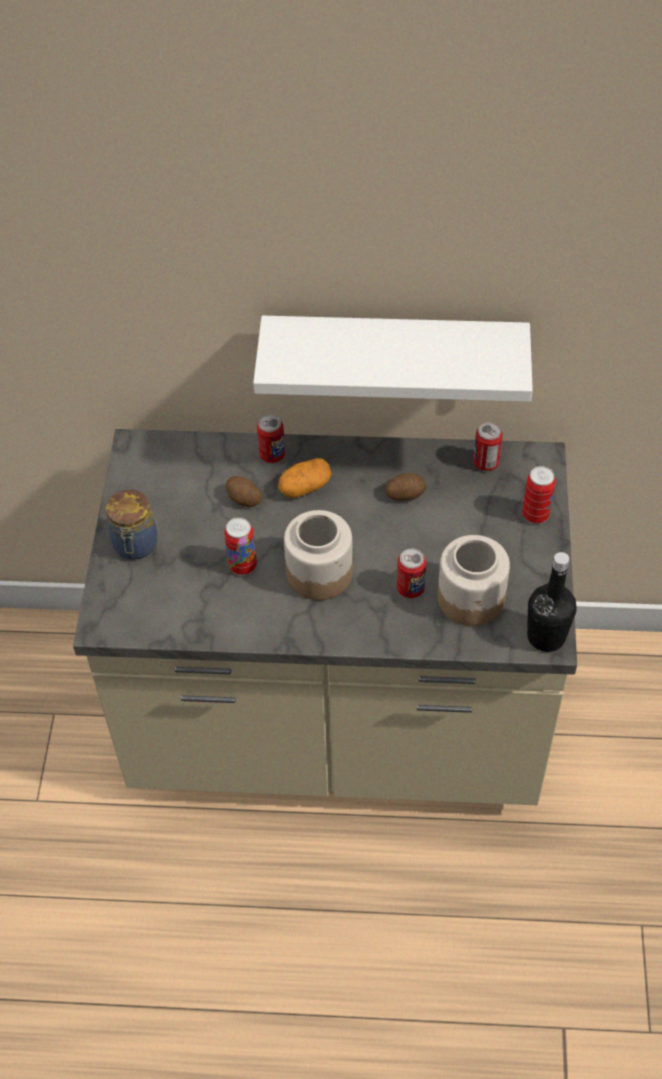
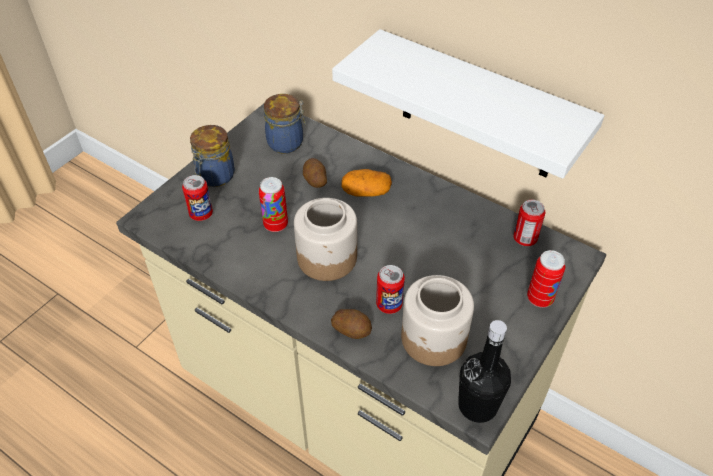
camera: 30 degrees right, 5 degrees down
can [257,415,285,463] -> can moved to [182,175,213,221]
potato [385,473,426,501] -> potato moved to [331,309,372,339]
none -> jar [264,94,306,154]

